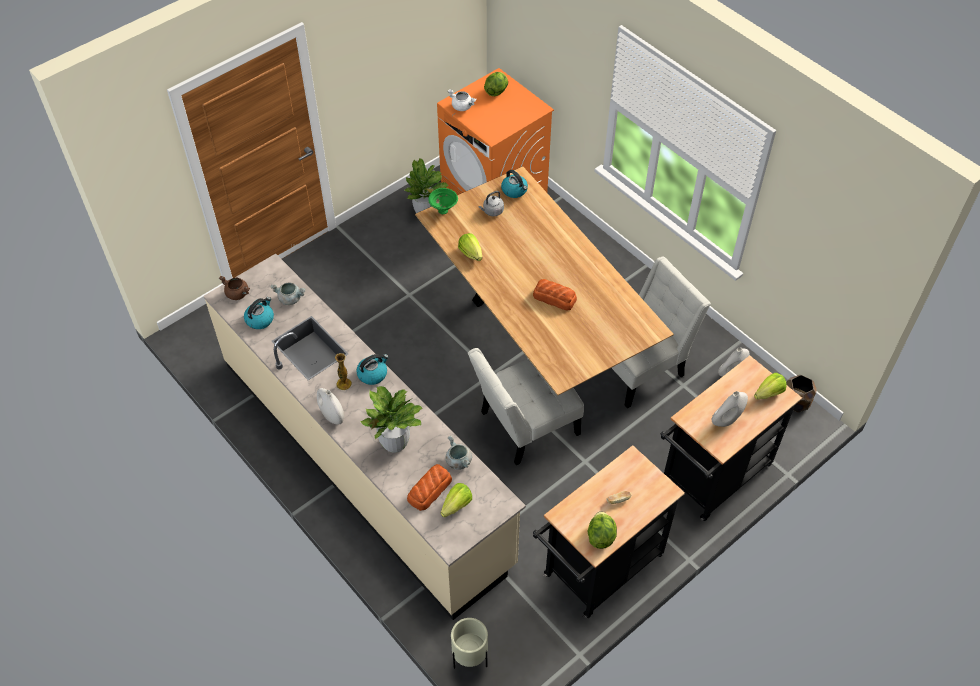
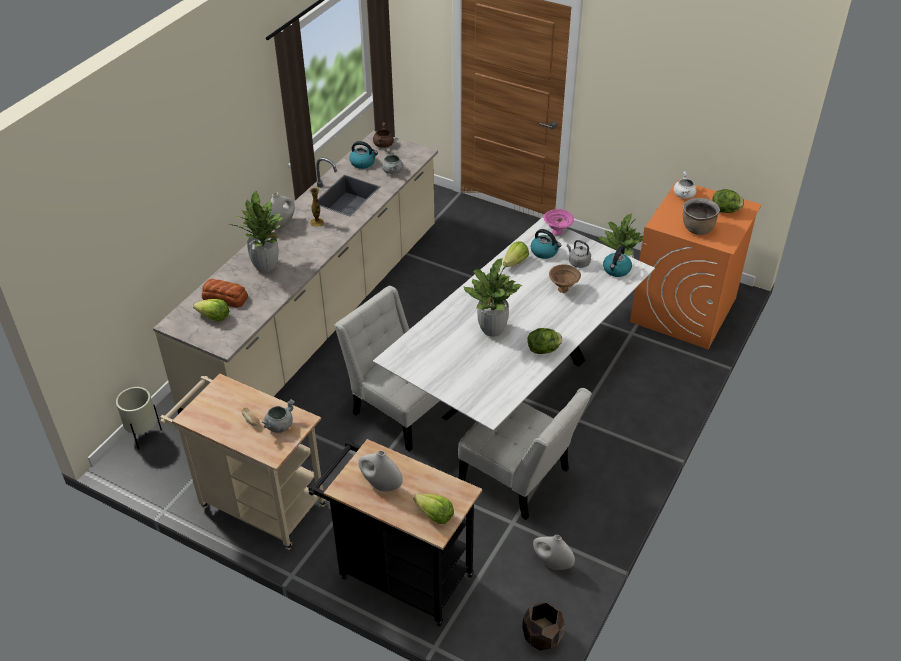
camera: 70 degrees right, 10 degrees down
kettle [356,354,389,385] -> kettle moved to [531,229,562,259]
brown dining table [415,166,674,395] -> white dining table [373,217,655,431]
green bowl [428,188,458,214] -> pink bowl [543,209,574,235]
grey cooking pot [445,435,472,470] -> grey cooking pot moved to [262,399,295,433]
bread [533,279,577,311] -> potted plant [464,258,522,336]
black cart [533,445,685,618] -> beige cart [160,373,326,550]
lettuce [588,511,617,549] -> lettuce moved to [528,328,562,354]
none -> brown bowl [549,264,581,293]
none -> brown cooking pot [683,198,720,235]

